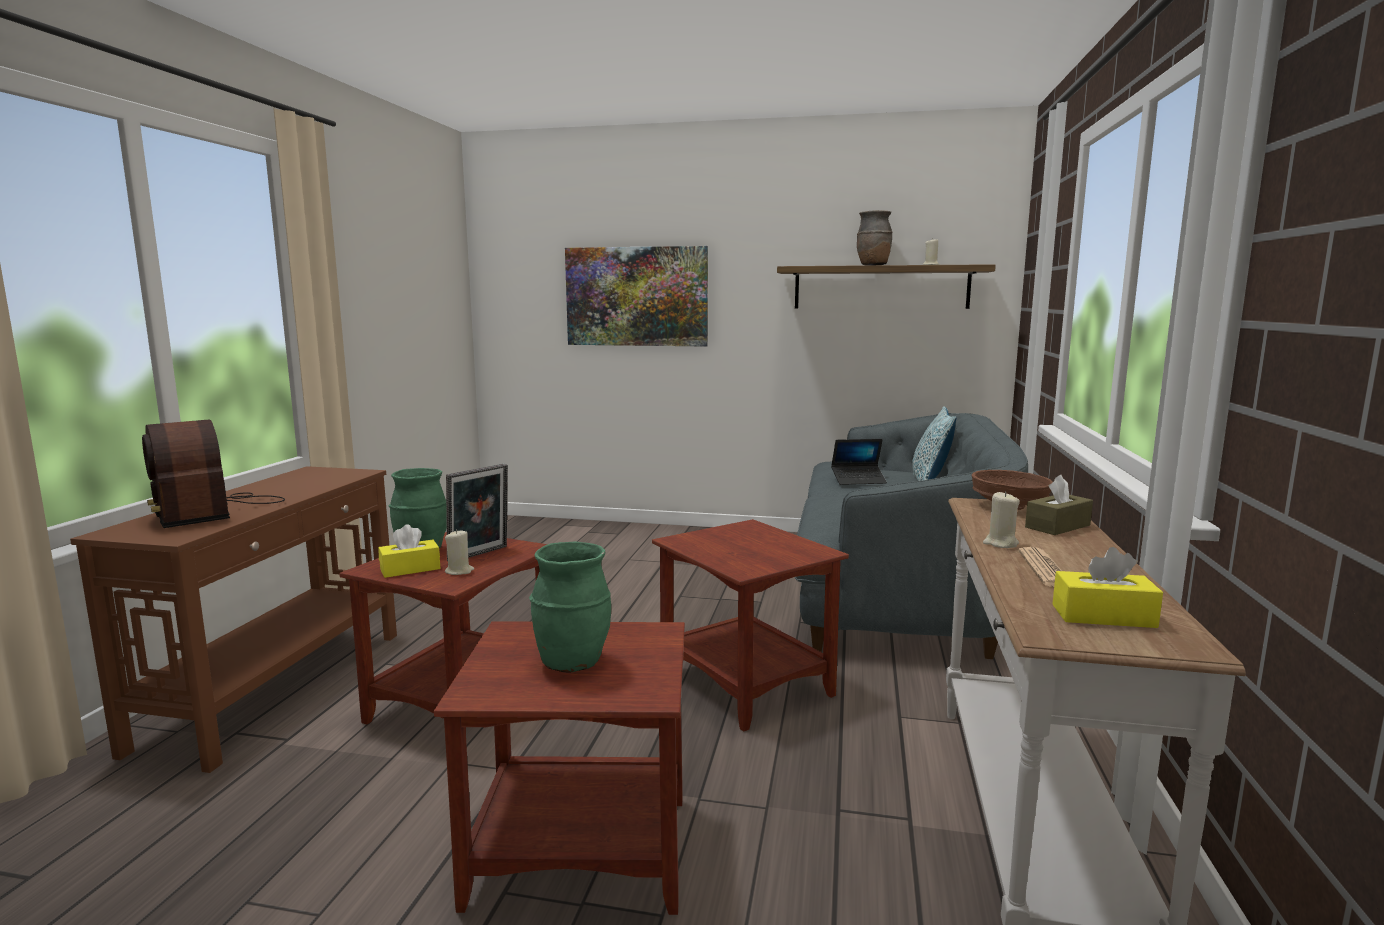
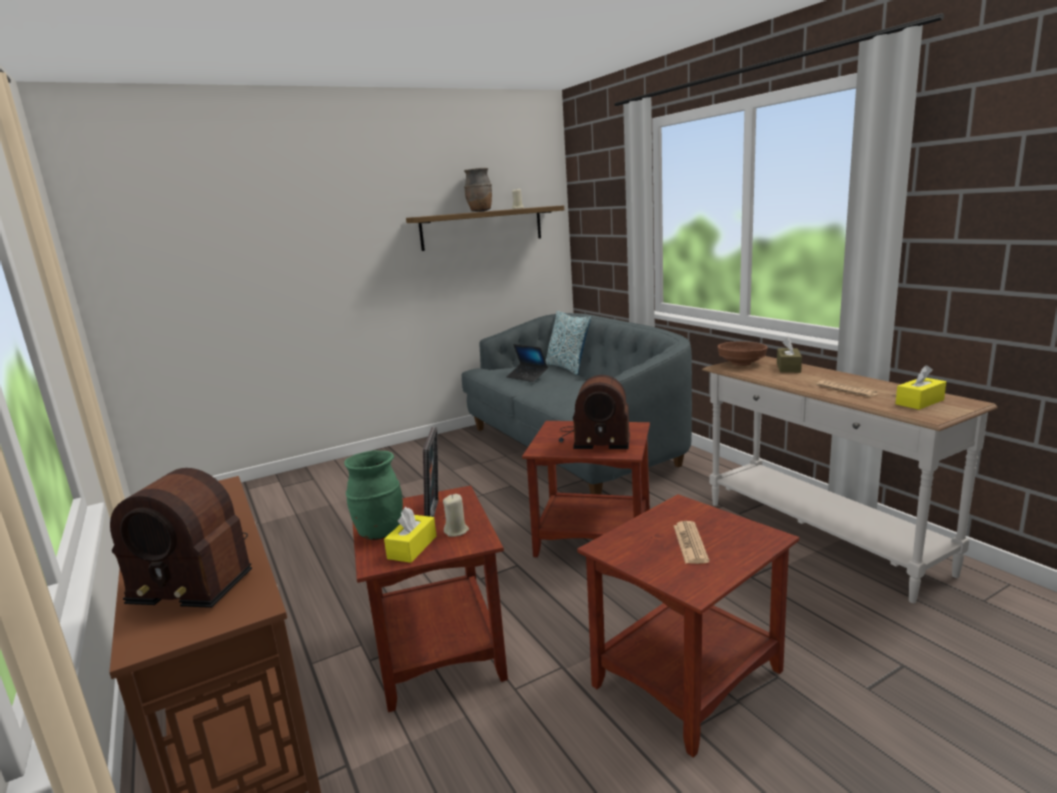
camera: 40 degrees left, 5 degrees up
green vase [529,541,611,672] -> newspaper [674,521,709,564]
picture [565,246,708,347] -> none
laptop [831,439,887,485] -> laptop turned 90 degrees clockwise [507,344,548,382]
beige candle [983,492,1020,548] -> none
none -> radio [559,375,630,449]

